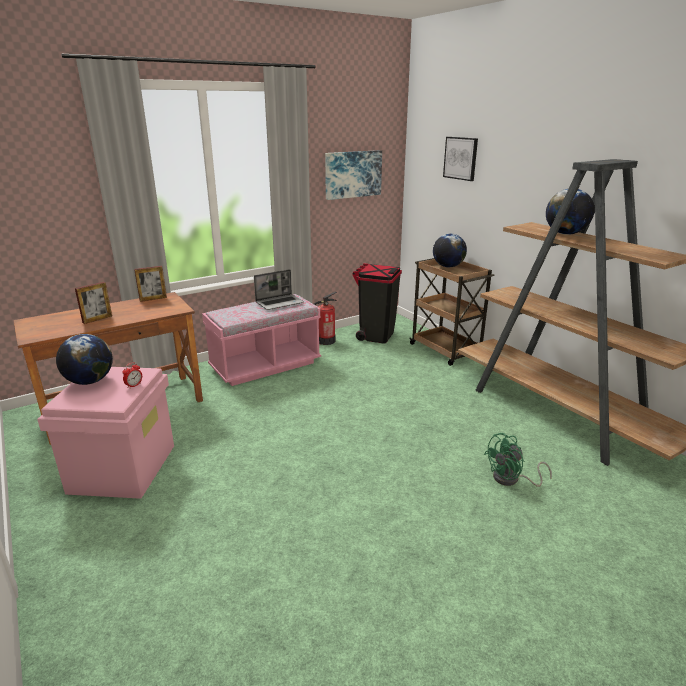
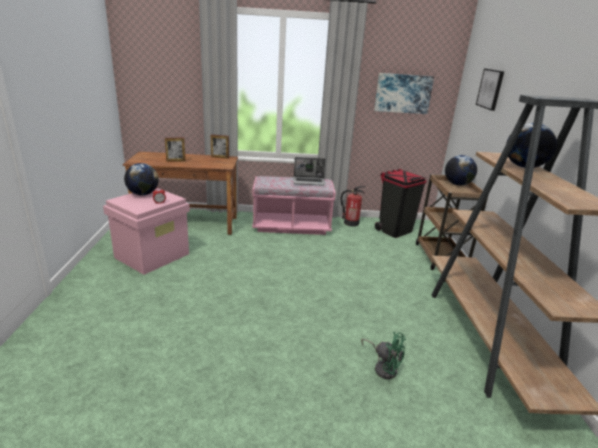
camera: 30 degrees right, 0 degrees up
green fan [484,433,552,487] -> green fan turned 150 degrees counterclockwise [361,332,406,379]

